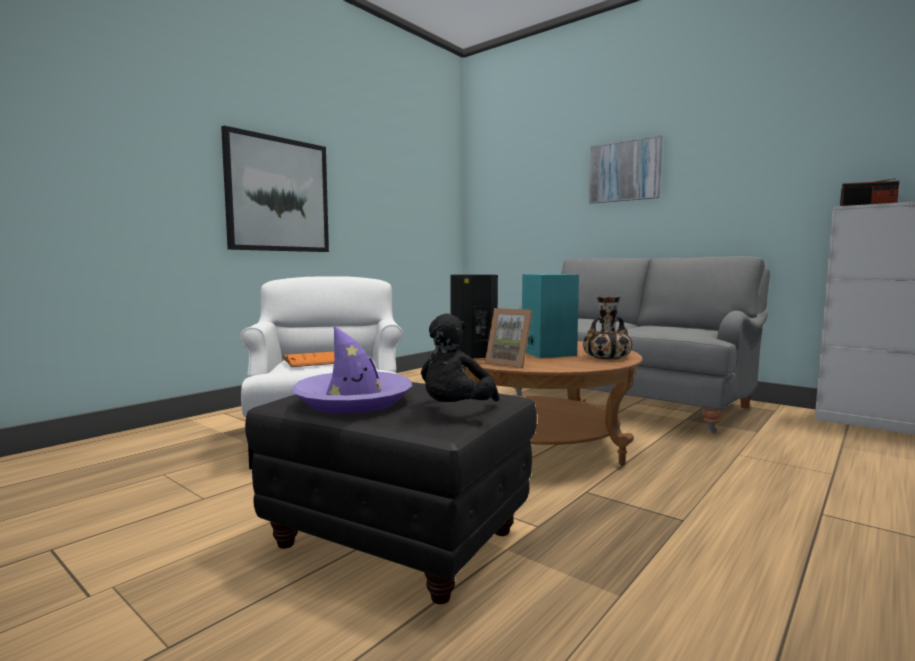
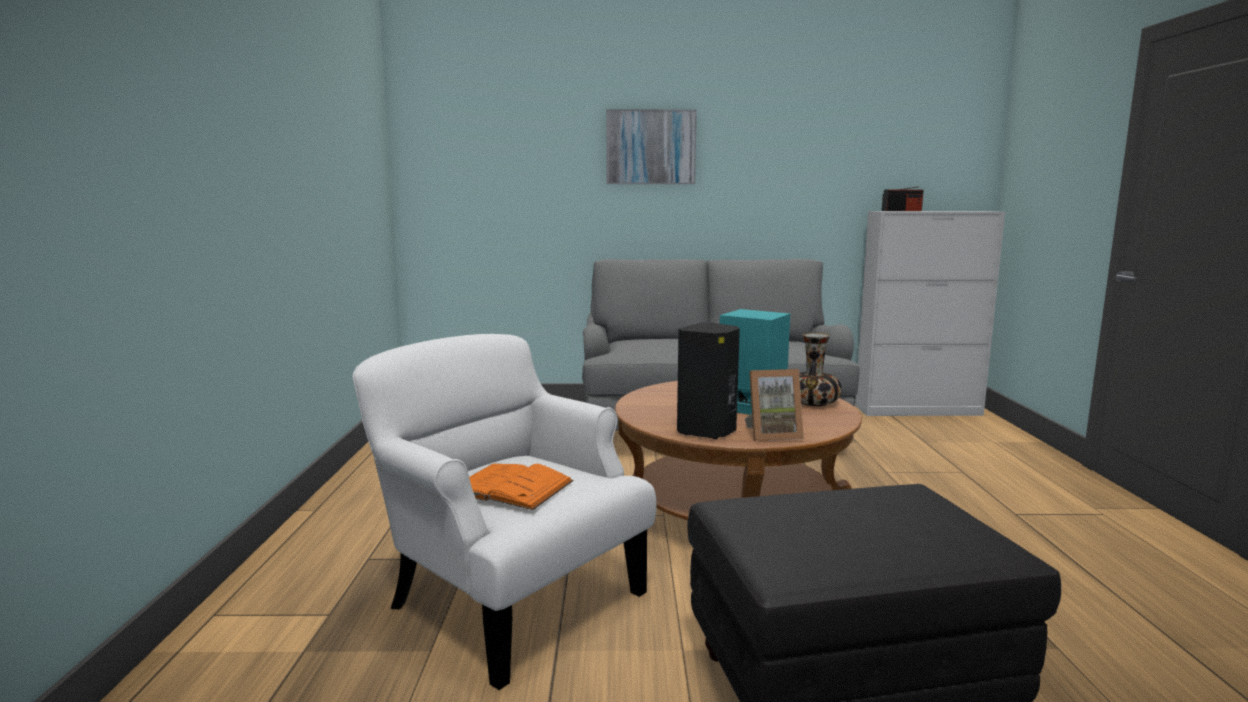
camera: 40 degrees left, 5 degrees up
picture [221,126,329,252] -> none
purple hat [291,326,412,414] -> none
black plush toy [421,313,499,402] -> none

